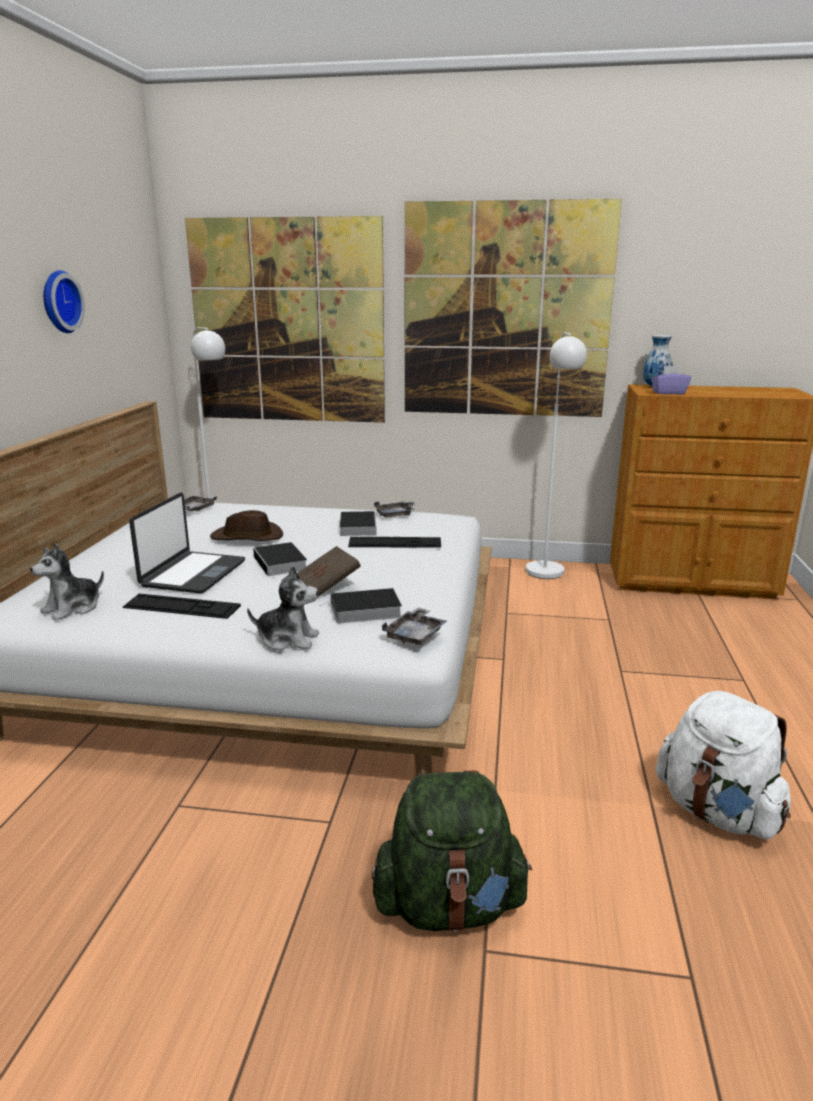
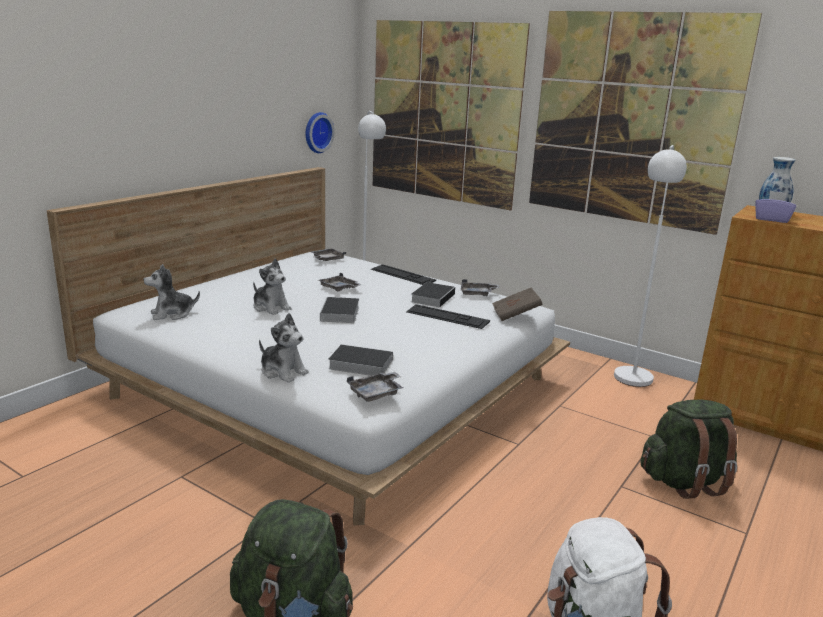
camera: 25 degrees right, 0 degrees up
wall clock [43,270,85,333] -> wall clock moved to [306,112,335,153]
keyboard [123,594,241,619] -> keyboard moved to [371,264,436,285]
laptop [129,493,245,593] -> plush toy [253,258,291,315]
brown hat [210,510,283,541] -> grey tray [318,273,362,291]
brown book [297,546,361,596] -> brown book moved to [492,288,543,321]
none -> green backpack [640,400,737,499]

